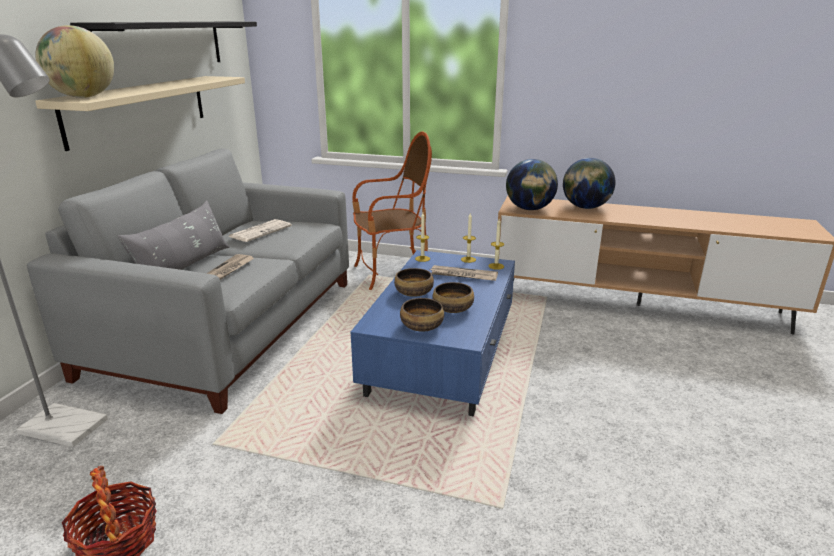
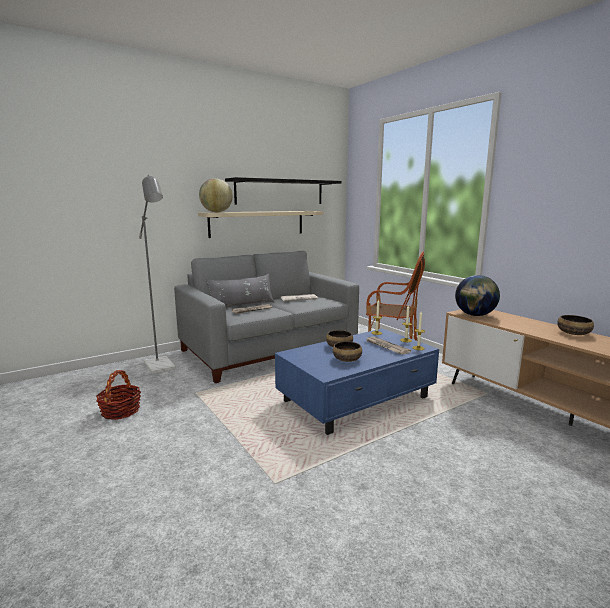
camera: 40 degrees right, 10 degrees down
bowl [400,298,444,332] -> bowl moved to [557,315,594,335]
globe [563,158,616,209] -> none

